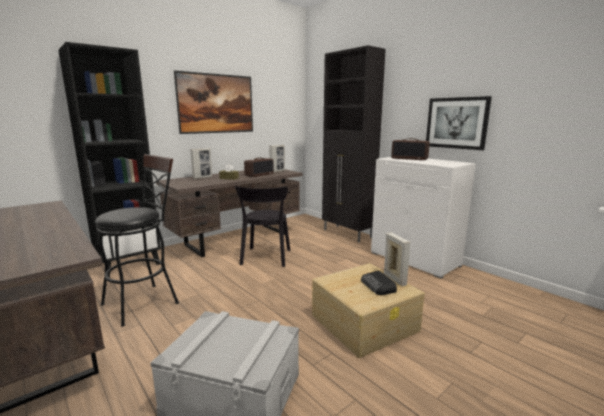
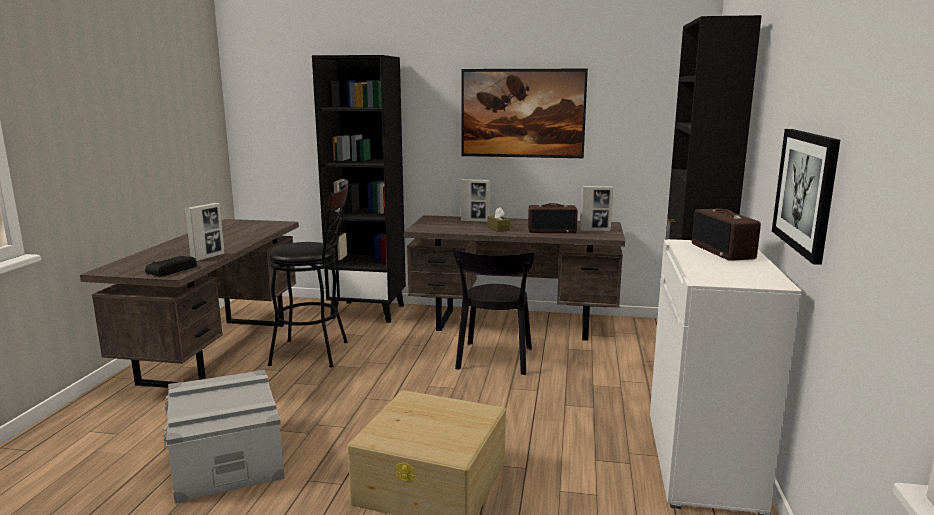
camera: 50 degrees right, 0 degrees up
black chair [235,186,291,267] -> black chair turned 45 degrees counterclockwise [453,248,534,375]
radio [361,271,397,295] -> radio moved to [145,256,197,277]
picture frame [384,233,411,286] -> picture frame moved to [185,203,225,261]

